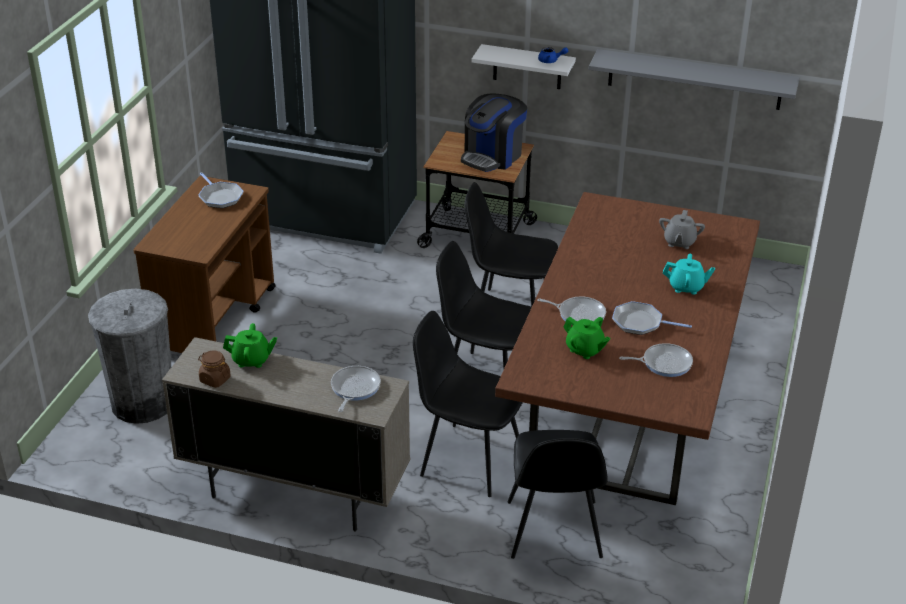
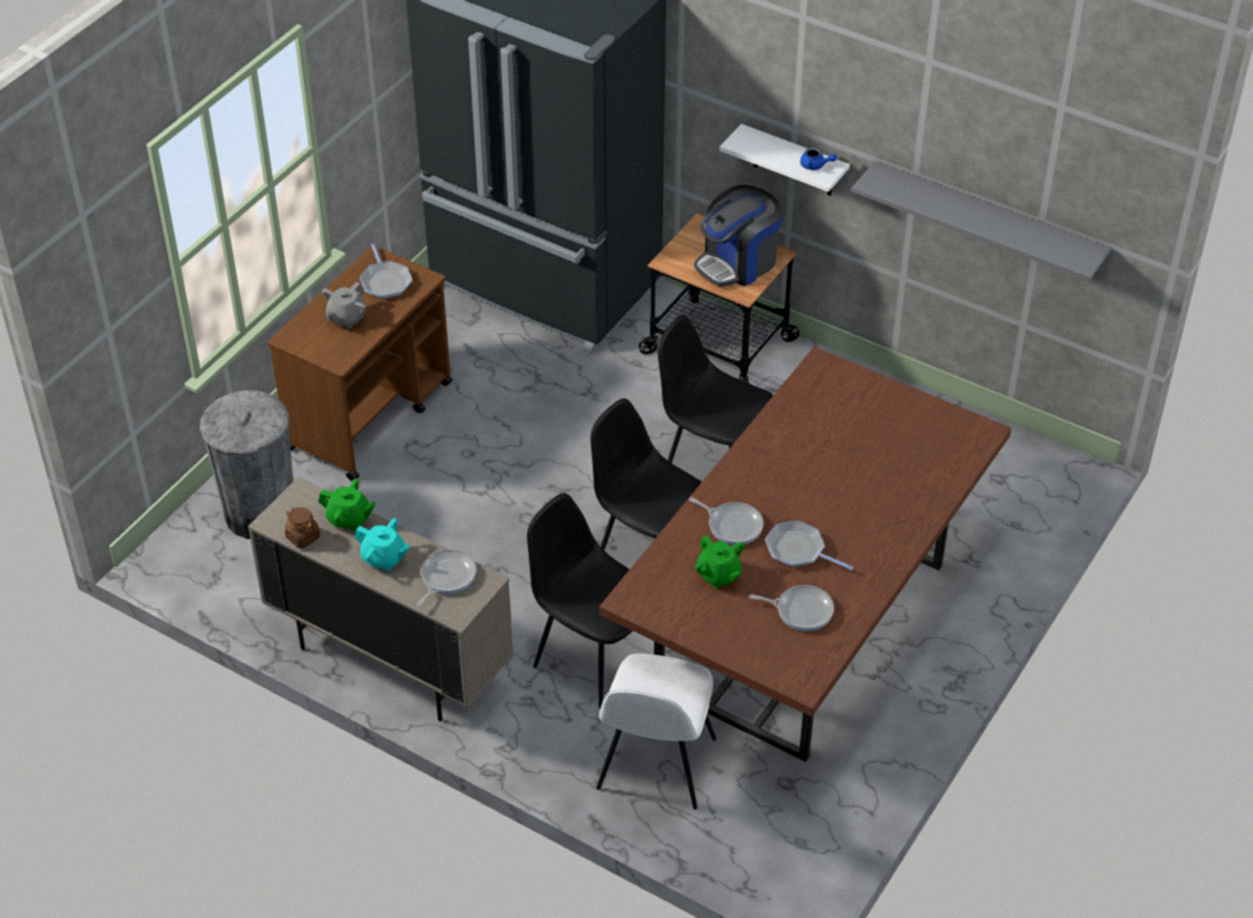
camera: 15 degrees right, 10 degrees up
black chair [507,430,608,559] -> white chair [596,653,716,810]
grey teapot [659,210,705,249] -> grey teapot moved to [322,282,366,329]
turquoise teapot [663,254,715,295] -> turquoise teapot moved to [355,518,411,571]

